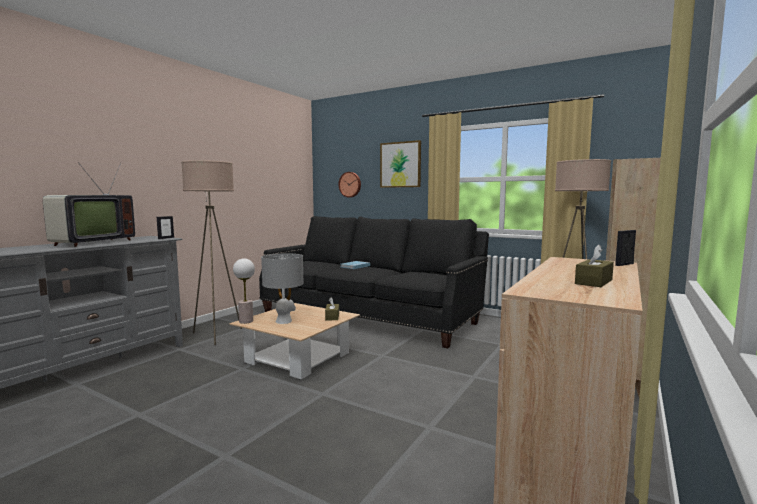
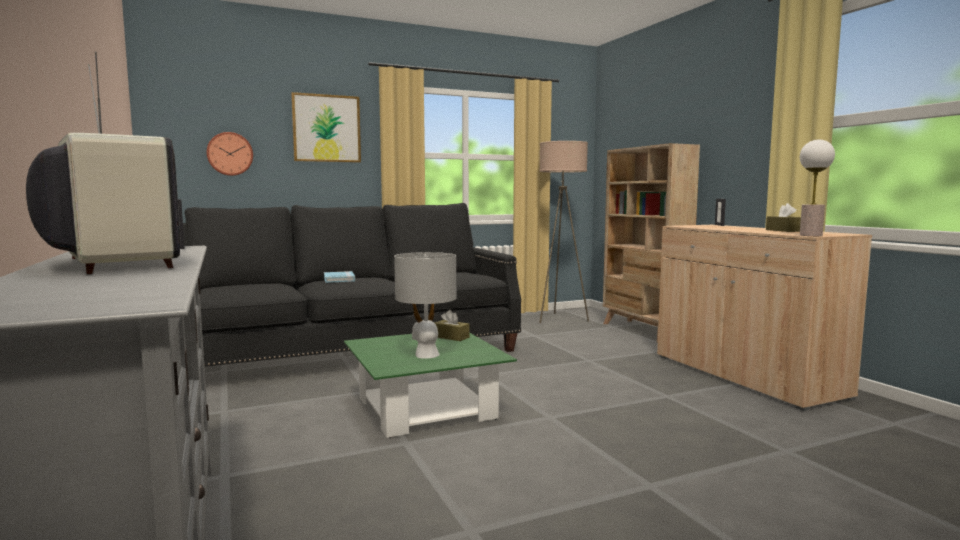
camera: 55 degrees left, 0 degrees up
beige floor lamp [181,160,242,345] -> none
beige coffee table [229,303,360,380] -> green coffee table [344,333,517,438]
table lamp [233,258,255,324] -> table lamp moved to [800,140,835,236]

